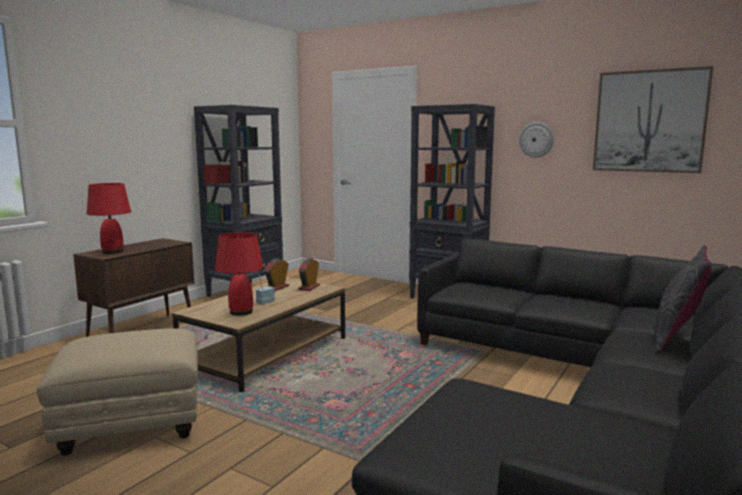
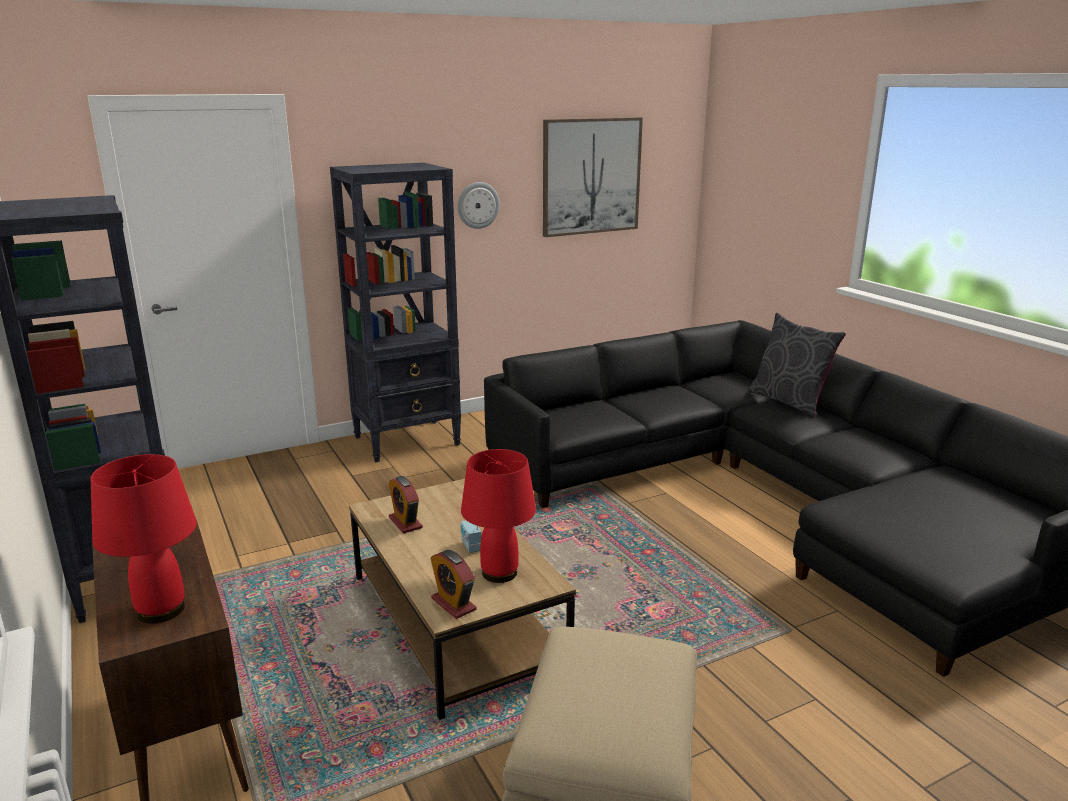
camera: 60 degrees left, 10 degrees up
alarm clock [298,258,320,291] -> alarm clock moved to [430,550,477,619]

